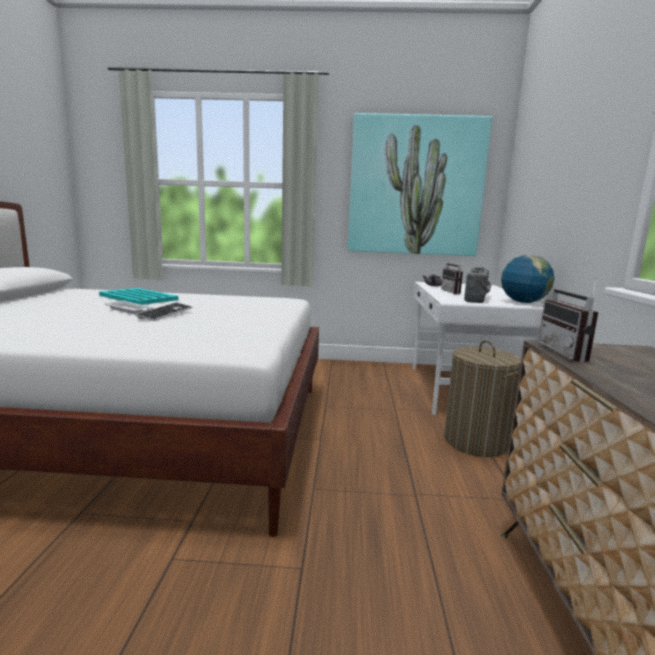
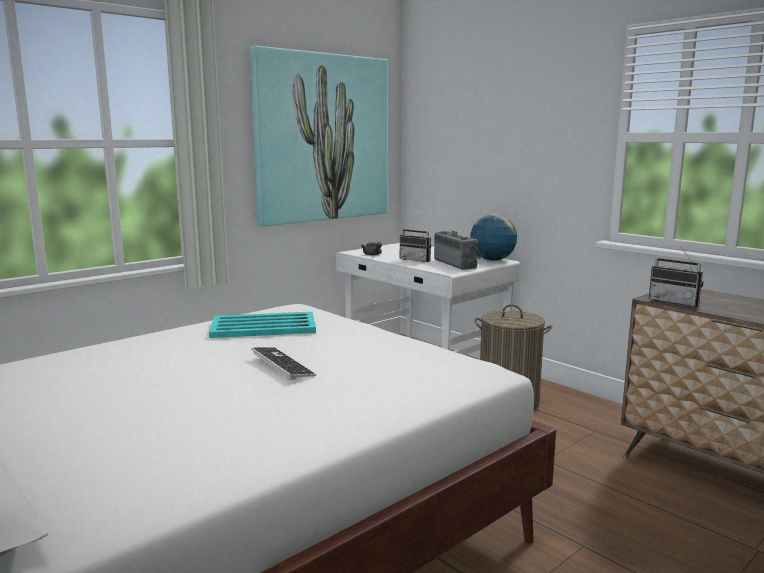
camera: 45 degrees left, 0 degrees up
turquoise tray [99,288,178,305] -> turquoise tray moved to [209,312,316,338]
white tray [105,301,153,314] -> none

